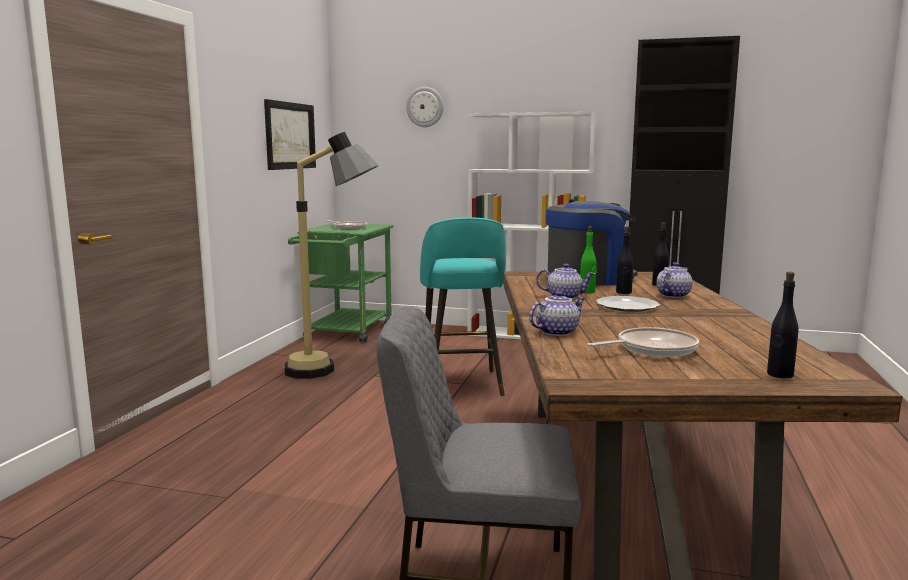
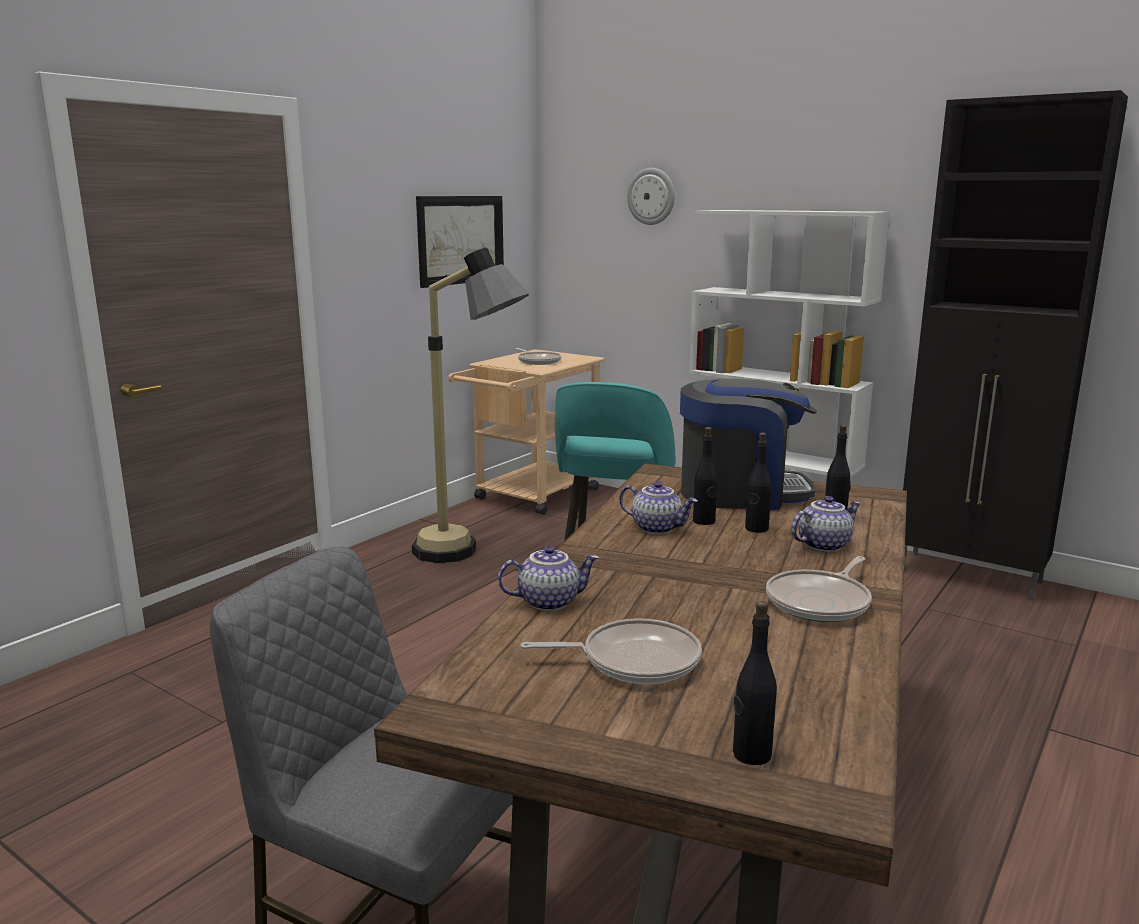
camera: 20 degrees right, 5 degrees up
green cart [288,223,394,342] -> beige cart [448,349,605,515]
green bottle [580,226,597,294] -> black bottle [693,427,717,525]
plate [596,296,660,312] -> none
none -> frying pan [766,556,872,622]

